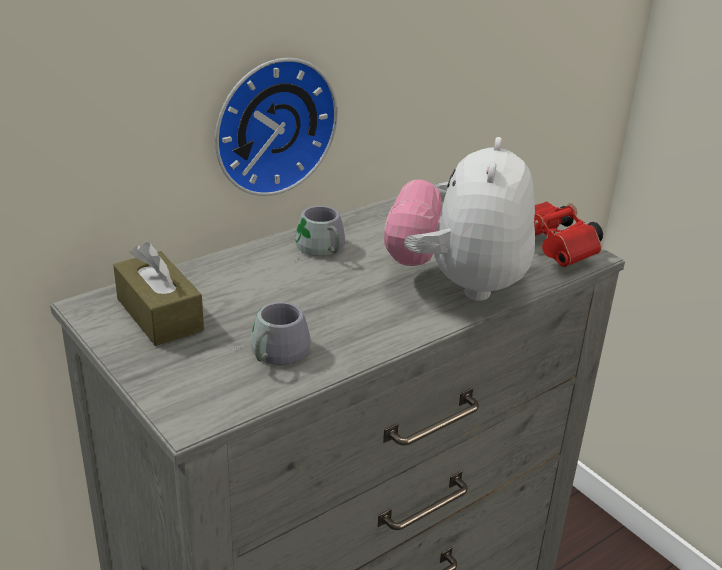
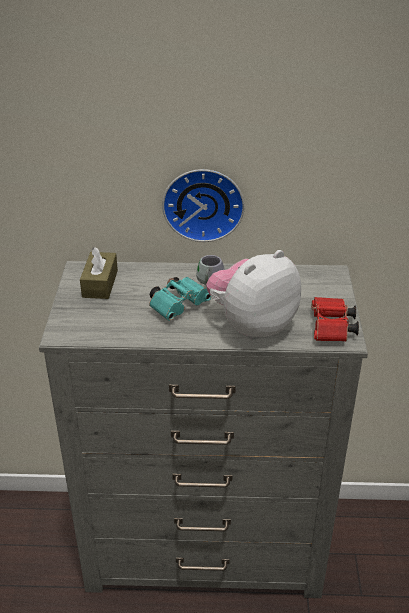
camera: 40 degrees right, 5 degrees up
grey mug [232,302,311,365] -> none
none -> turquoise binoculars [149,277,212,321]

